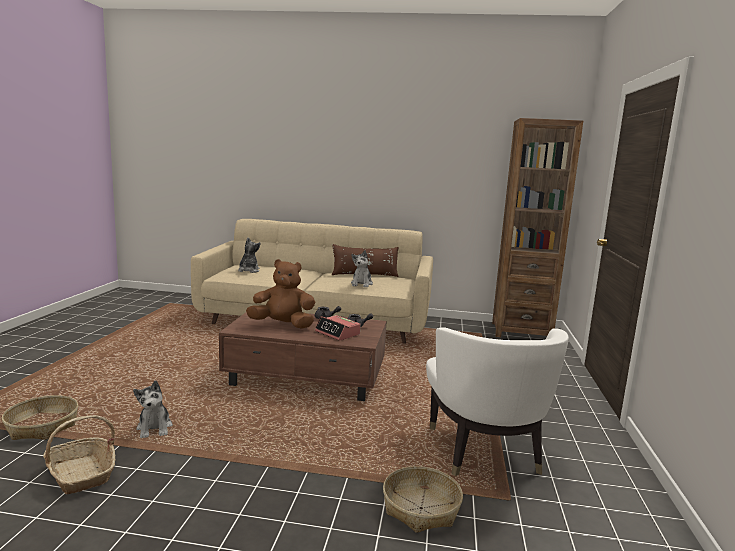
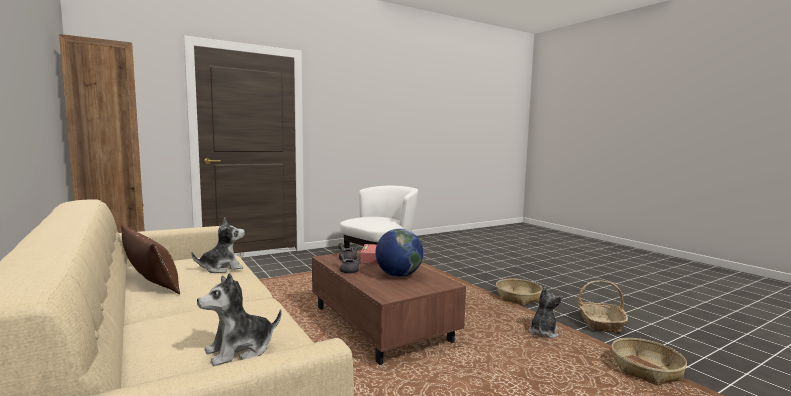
camera: 130 degrees left, 5 degrees down
brown plush toy [246,259,316,329] -> globe [375,229,423,277]
basket [383,466,463,533] -> basket moved to [496,278,543,306]

